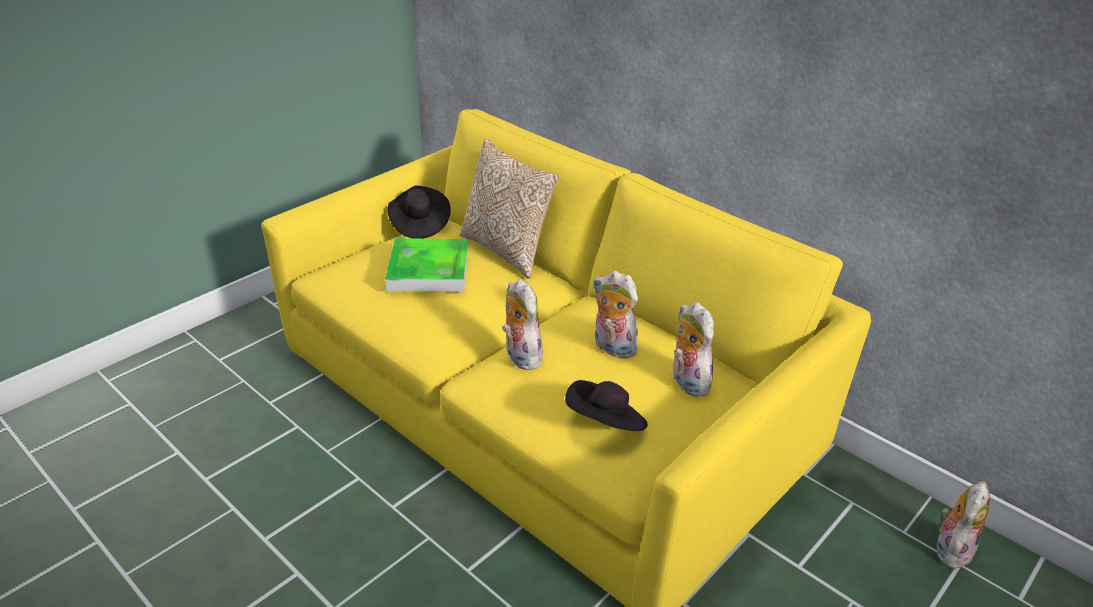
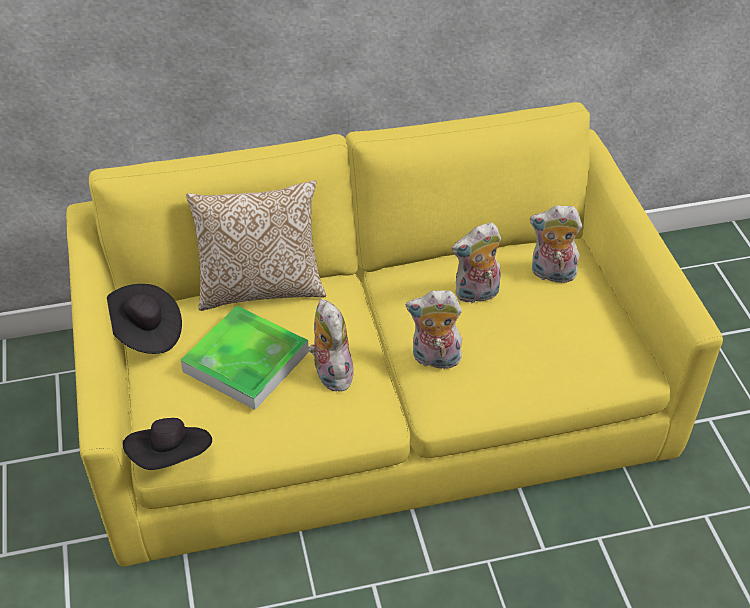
camera: 55 degrees left, 10 degrees up
black hat [565,380,648,431] -> black hat moved to [123,418,212,470]
plush toy [937,481,990,569] -> plush toy moved to [308,299,353,391]

